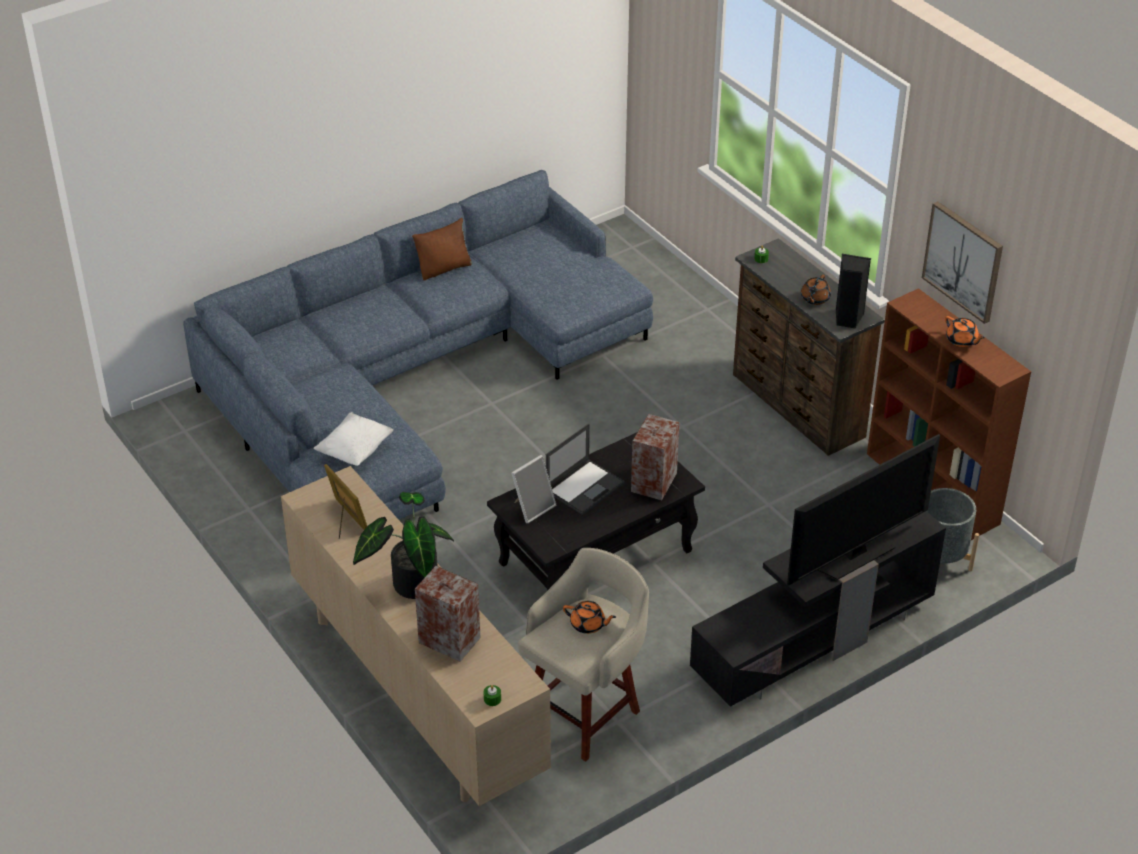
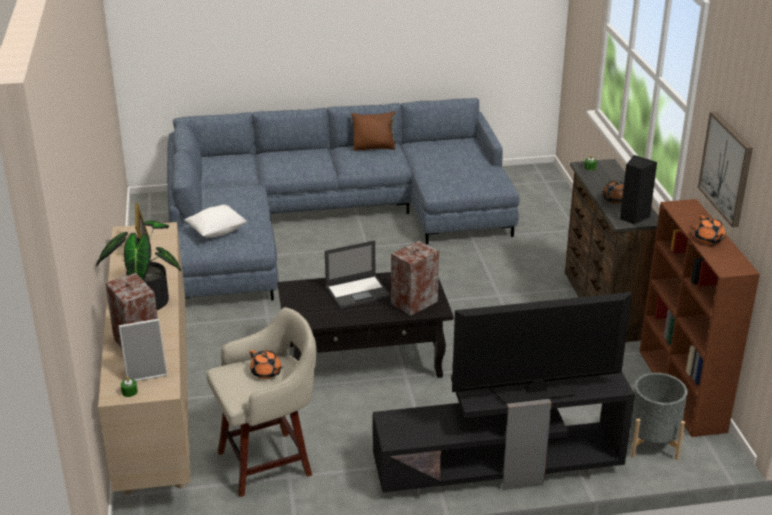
camera: 25 degrees right, 10 degrees down
picture frame [511,455,556,523] -> picture frame moved to [119,319,167,381]

